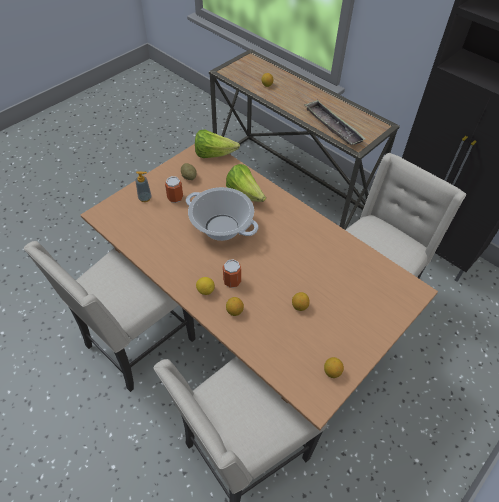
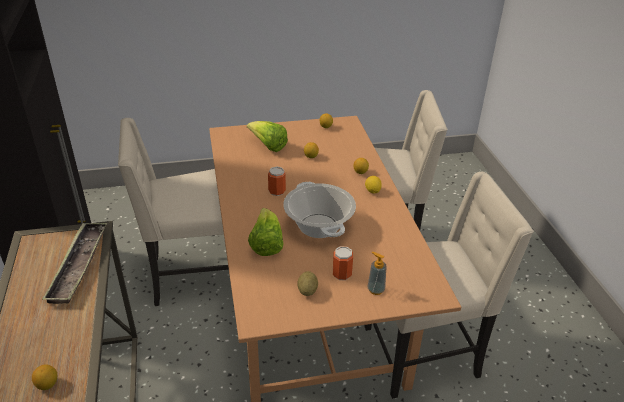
camera: 145 degrees left, 15 degrees down
lettuce [195,130,240,158] -> lettuce moved to [247,121,288,152]
can [223,259,241,288] -> can moved to [268,167,286,196]

